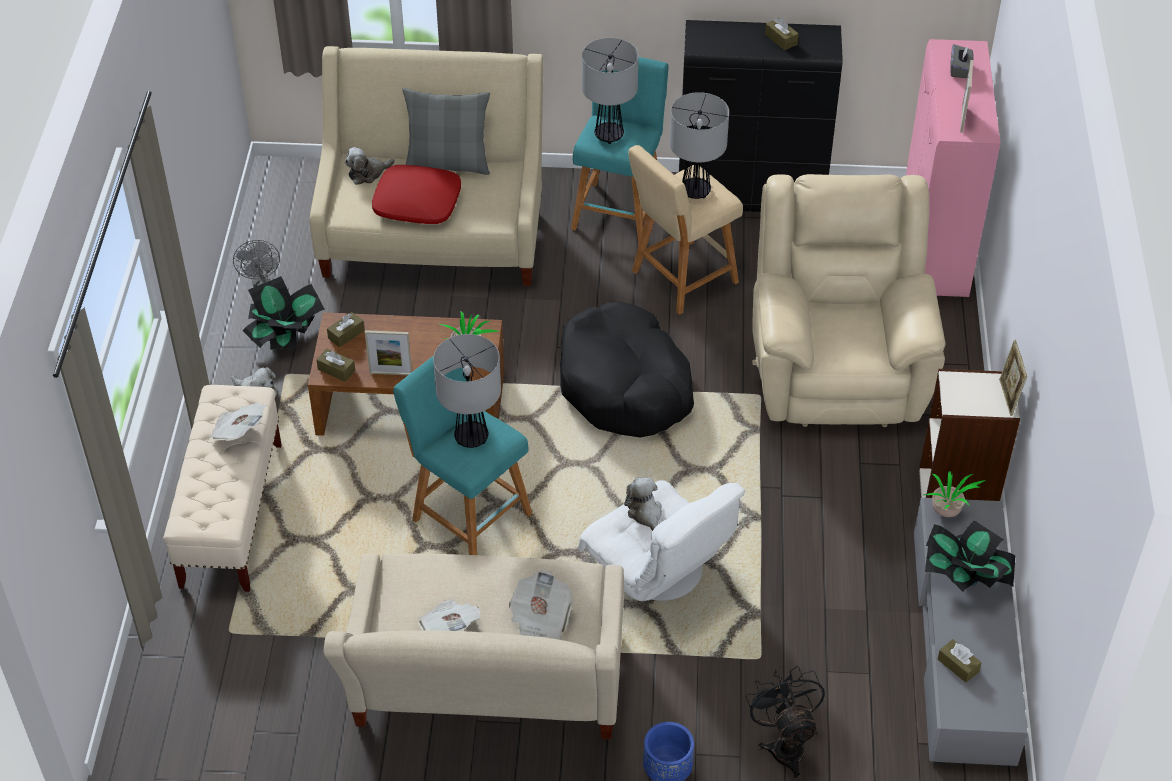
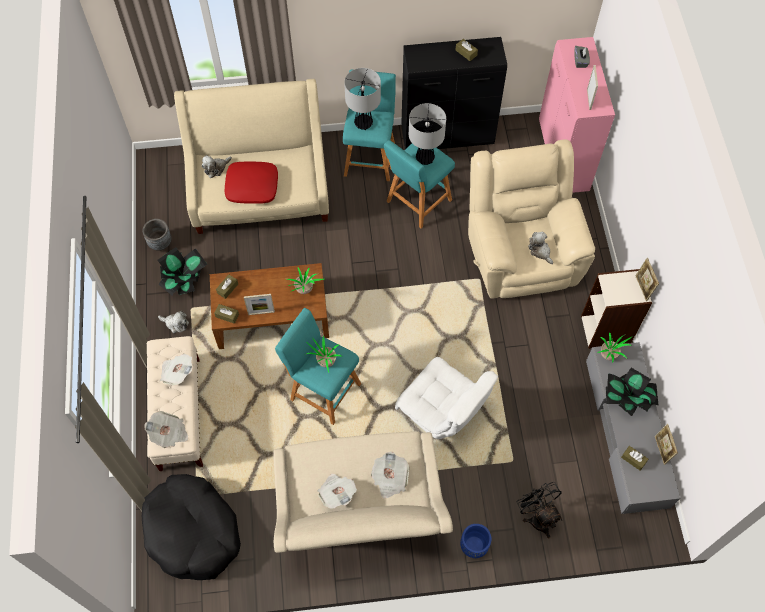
camera: 10 degrees left, 15 degrees up
grey fan [233,240,280,288] -> grey planter [142,219,172,251]
grey pillow [402,88,490,175] -> none
table lamp [433,334,501,448] -> potted plant [306,336,342,373]
black dog bed [560,301,694,437] -> black dog bed moved to [142,474,241,580]
plush toy [624,477,662,531] -> plush toy moved to [528,232,553,264]
beige stool [628,145,743,315] -> turquoise stool [384,140,455,229]
none -> newspaper [144,411,188,448]
none -> picture frame [655,424,678,465]

